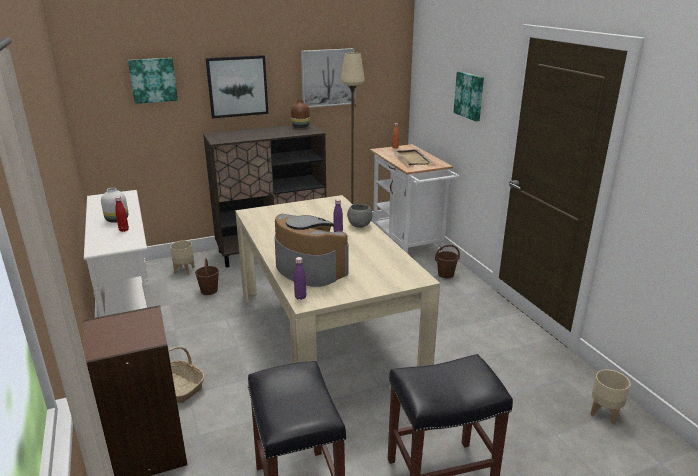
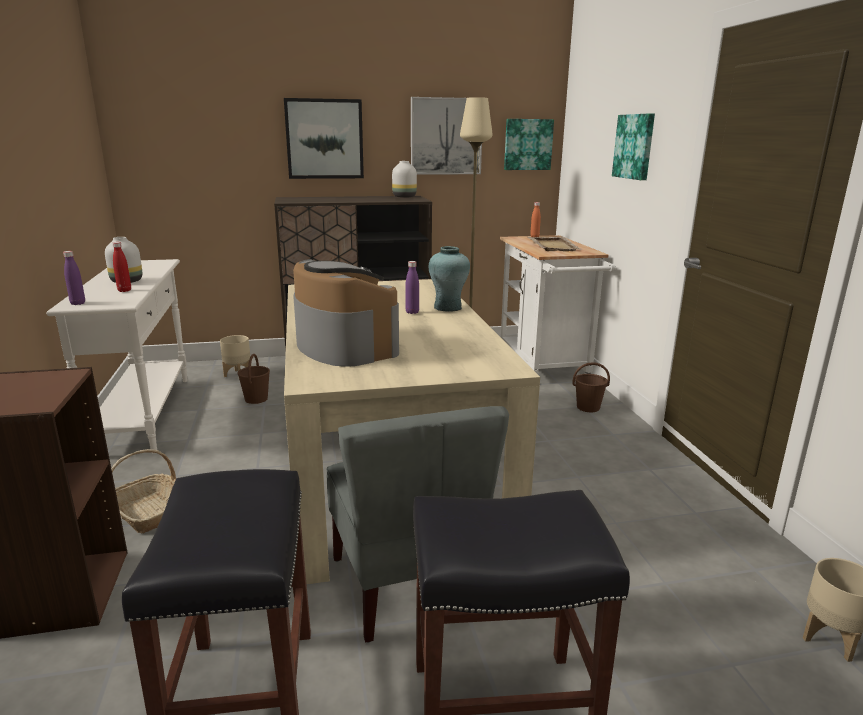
camera: 10 degrees right, 5 degrees down
picture [128,58,178,104] -> picture moved to [504,119,554,170]
brown vase [291,100,310,128] -> white vase [392,161,417,198]
purple bottle [294,257,306,300] -> purple bottle moved to [63,251,85,305]
grey bowl [347,204,372,228] -> turquoise vase [429,246,470,312]
none -> grey chair [326,406,509,643]

